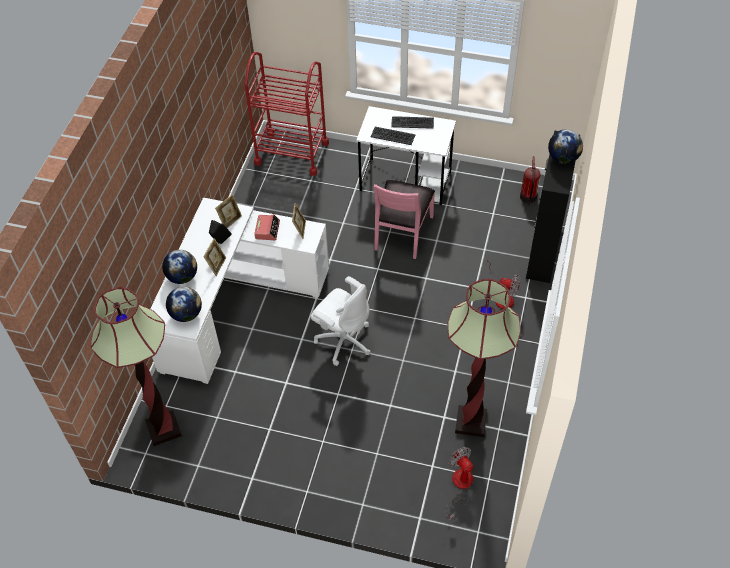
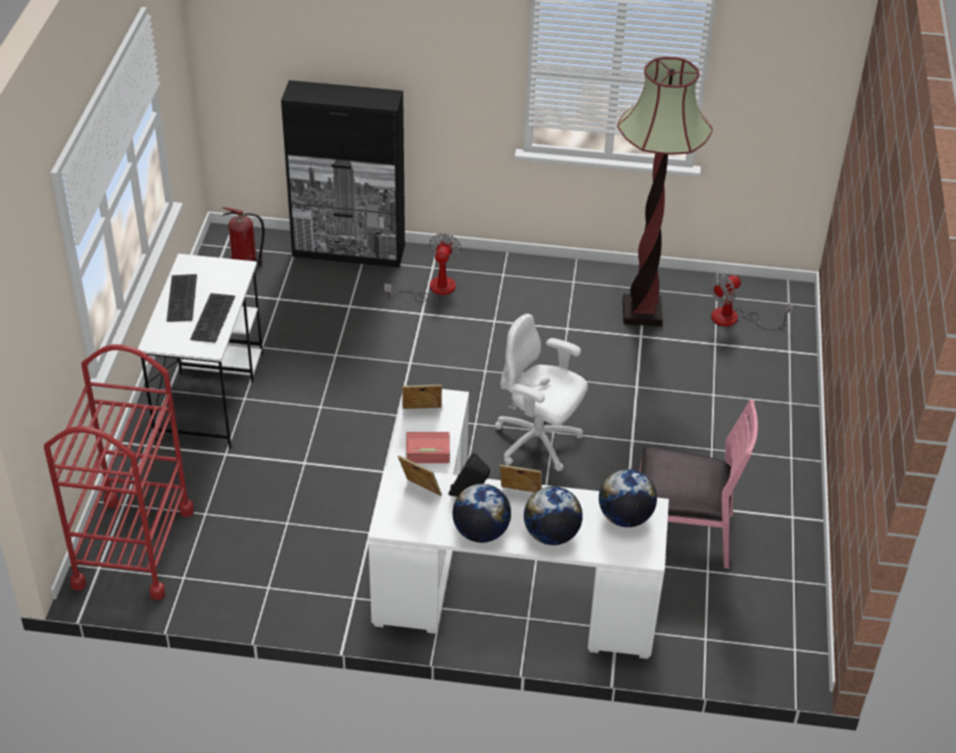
camera: 100 degrees left, 10 degrees down
floor lamp [90,287,182,446] -> none
white office chair [311,276,370,366] -> white office chair turned 90 degrees counterclockwise [495,314,588,471]
pink chair [374,180,435,259] -> pink chair moved to [639,399,758,569]
globe [548,129,583,164] -> globe moved to [452,484,511,543]

